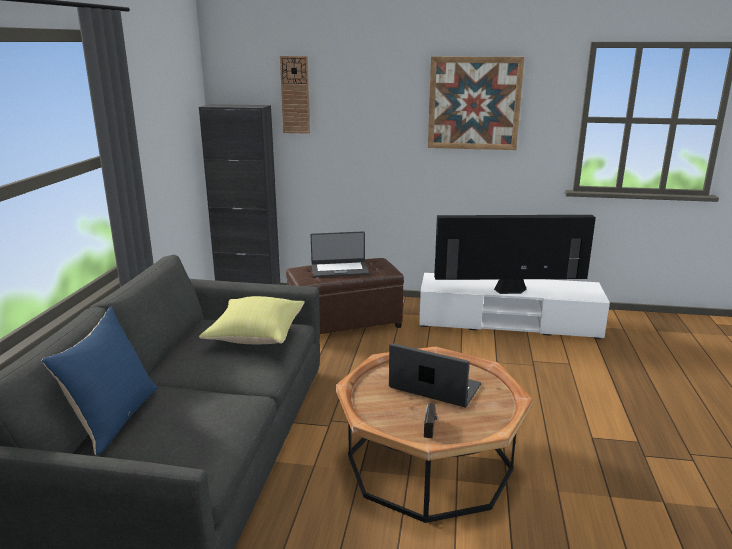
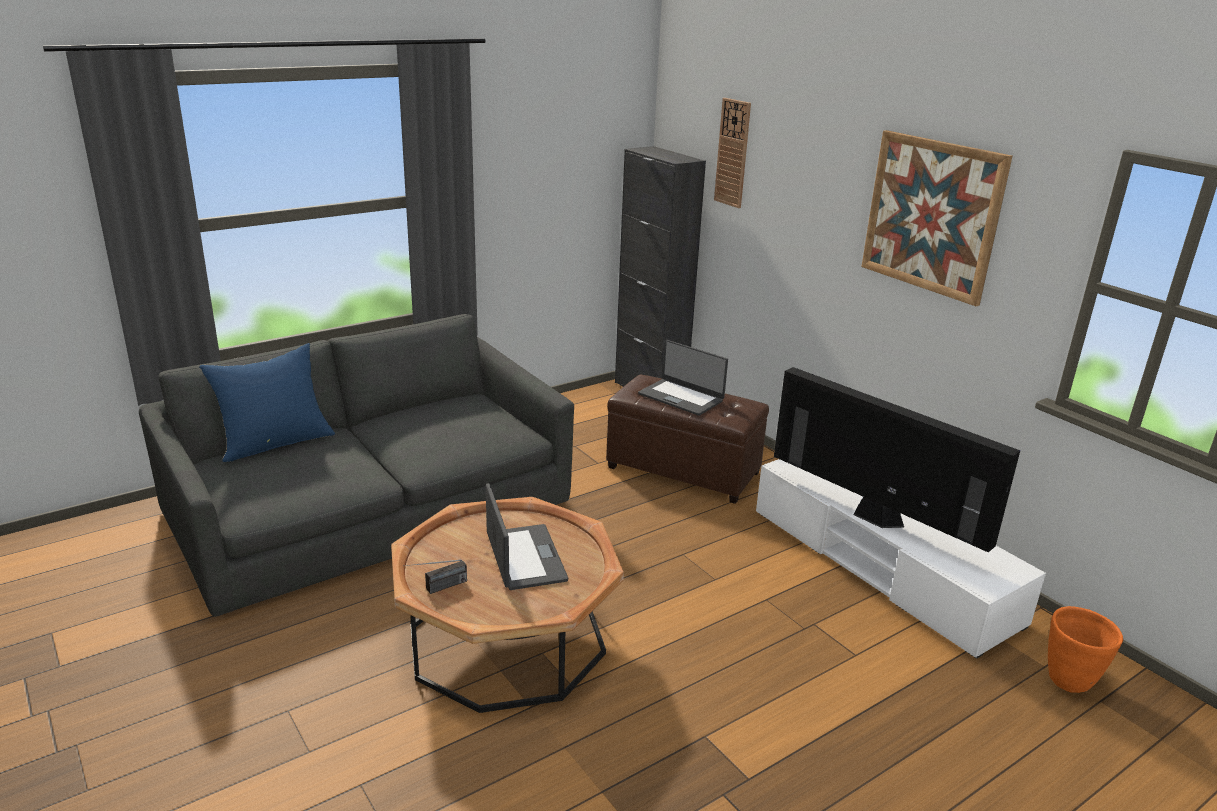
camera: 45 degrees right, 5 degrees up
yellow pillow [199,296,305,344] -> none
none -> orange planter [1048,606,1123,693]

